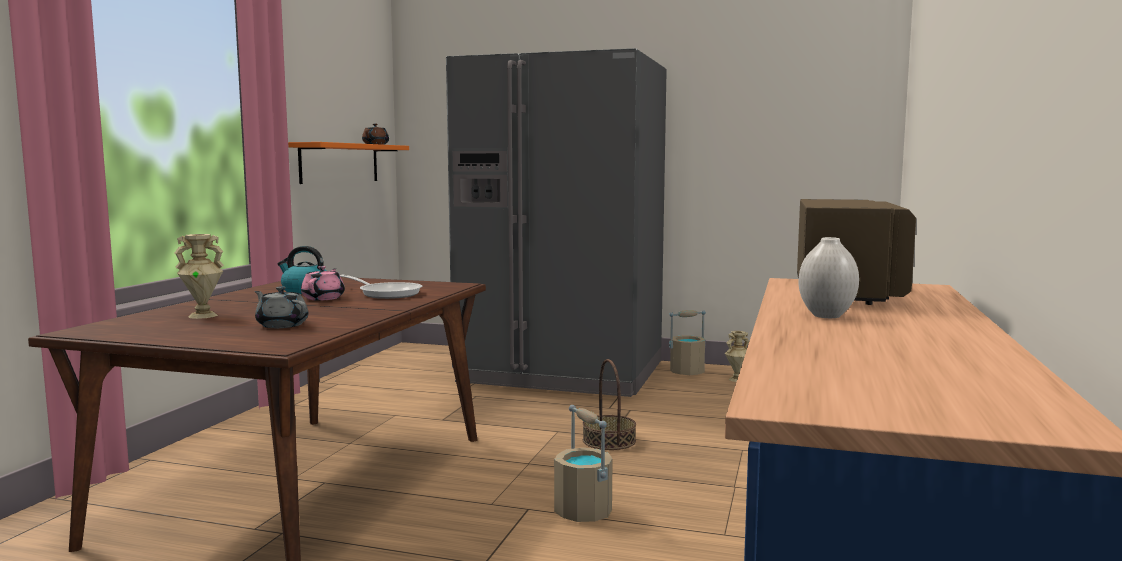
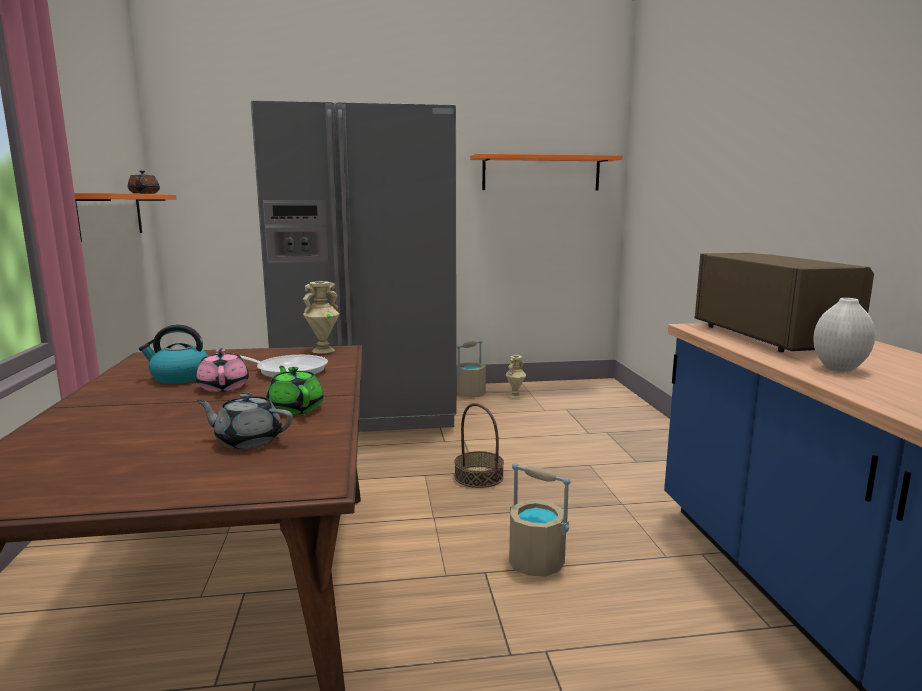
camera: 25 degrees left, 5 degrees up
beige vase [175,234,224,319] -> beige vase moved to [303,281,339,353]
none -> green teapot [266,366,324,415]
none -> orange shelf [470,154,622,190]

